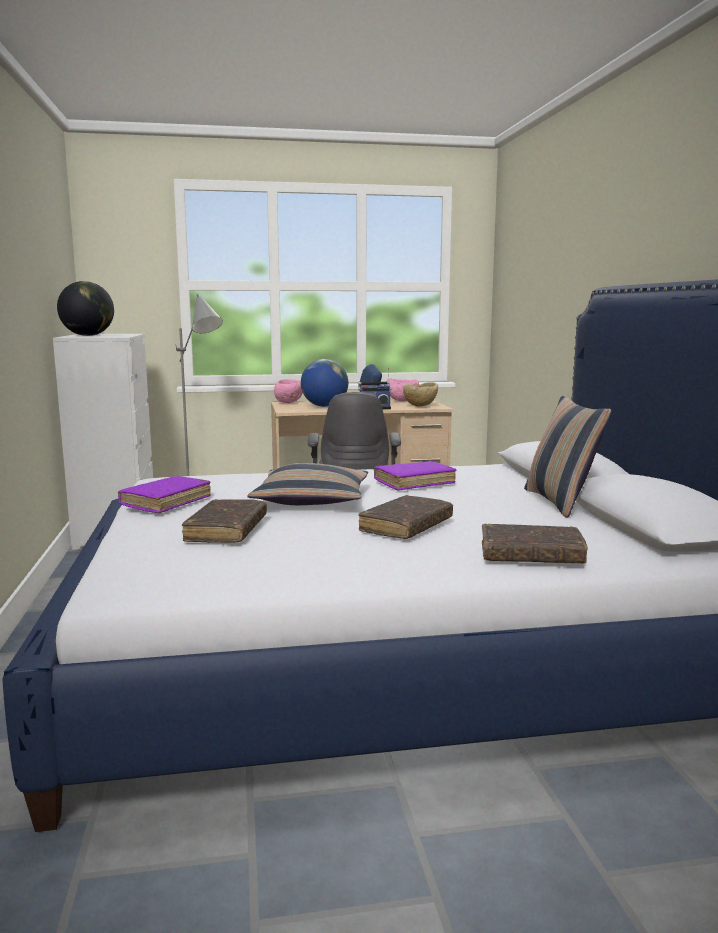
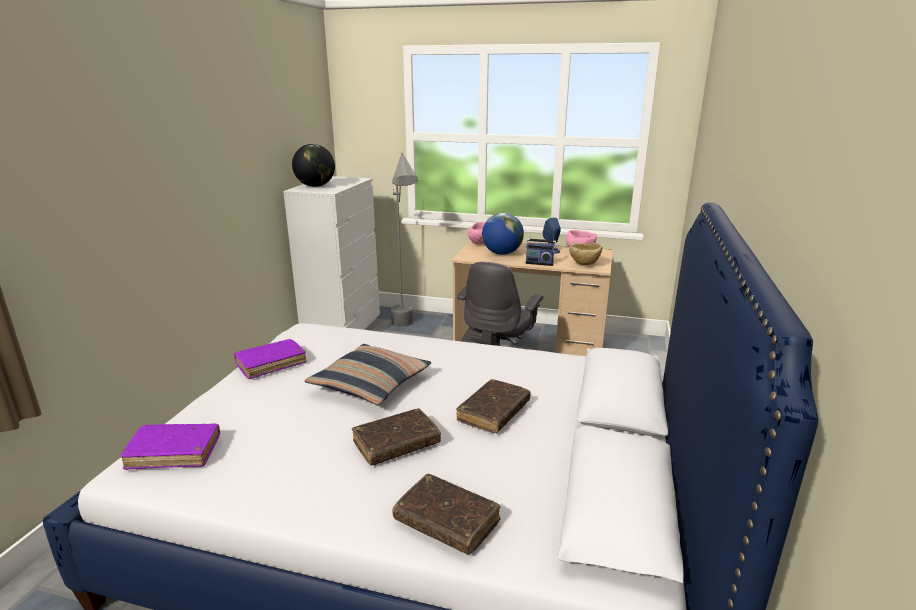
camera: 25 degrees right, 10 degrees up
brown book [182,499,267,543] -> brown book moved to [456,379,531,433]
purple book [374,461,456,491] -> purple book moved to [120,423,220,470]
pillow [524,396,612,518] -> none

